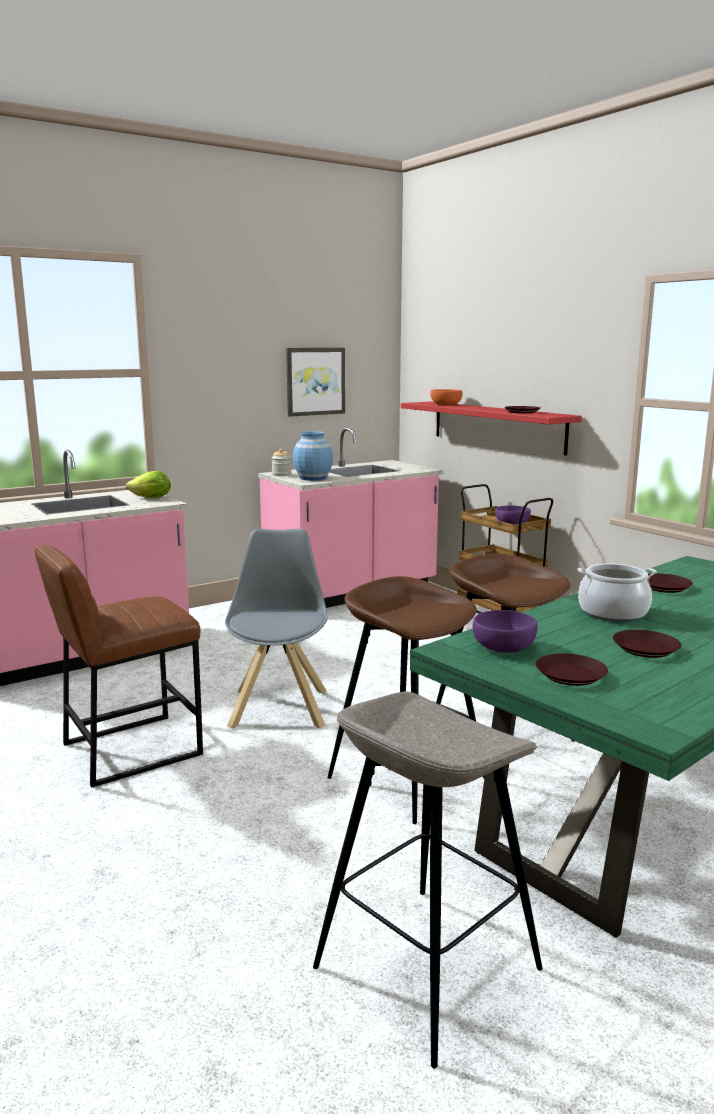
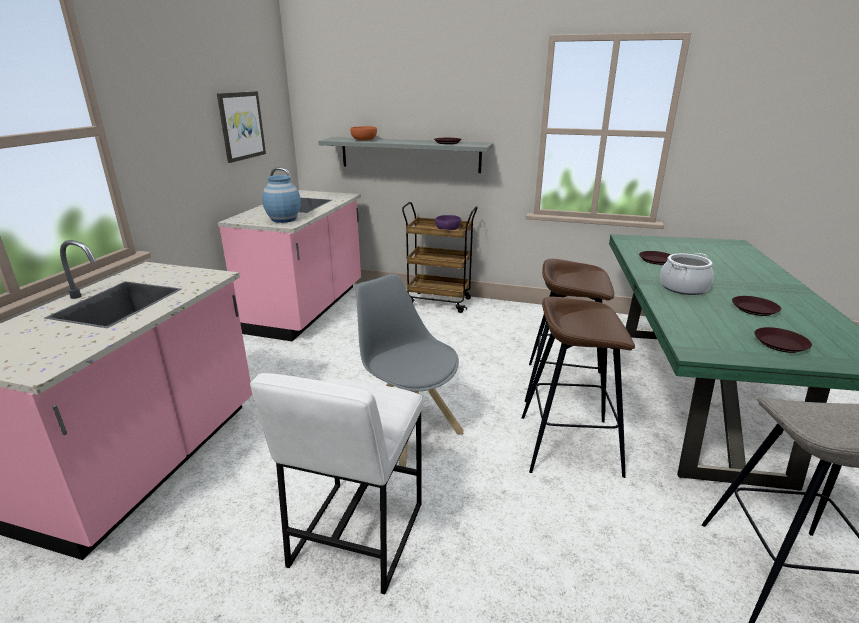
camera: 40 degrees left, 10 degrees up
brown chair [35,544,203,787] -> white chair [250,373,423,595]
lettuce [126,471,171,498] -> none
jar [272,449,291,476] -> none
red shelf [401,402,582,455] -> grey shelf [318,137,493,173]
purple bowl [472,610,538,653] -> none

